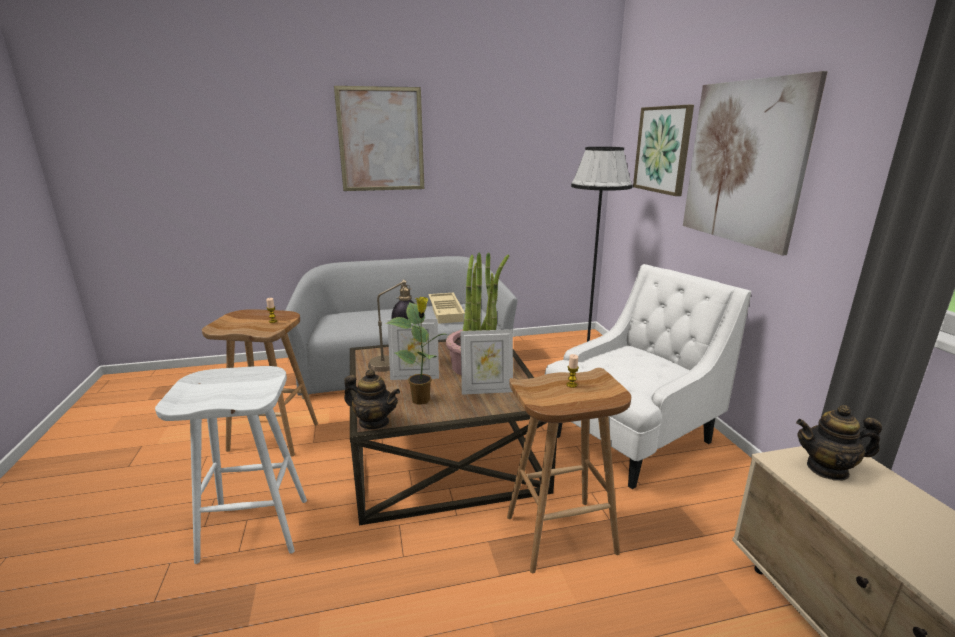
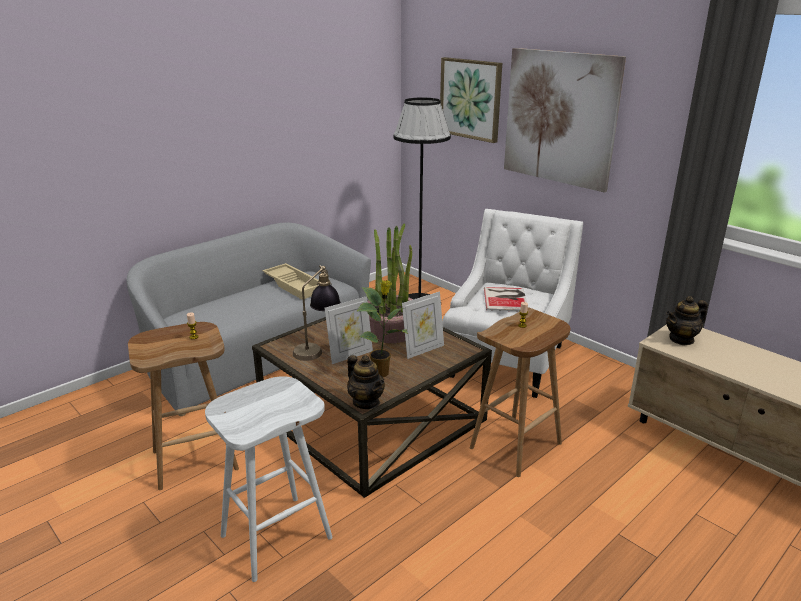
camera: 30 degrees left, 5 degrees up
picture [334,86,424,191] -> none
teapot [344,369,400,429] -> teapot turned 60 degrees clockwise [347,355,385,409]
none -> book [484,287,527,311]

